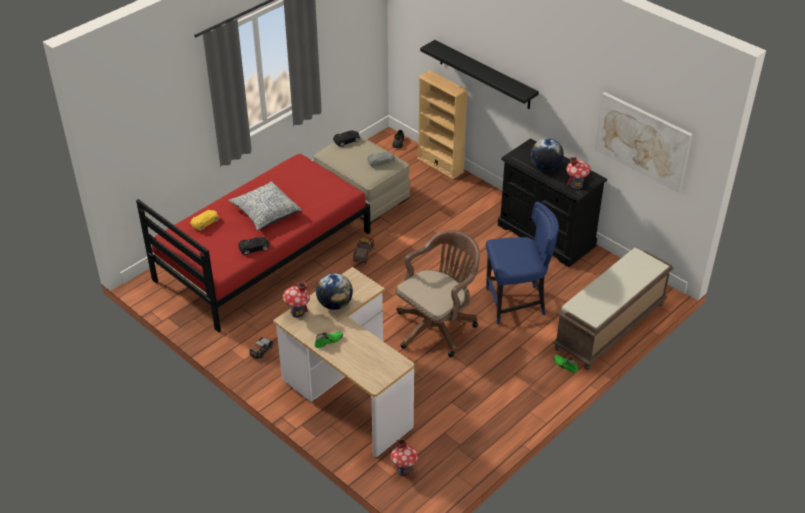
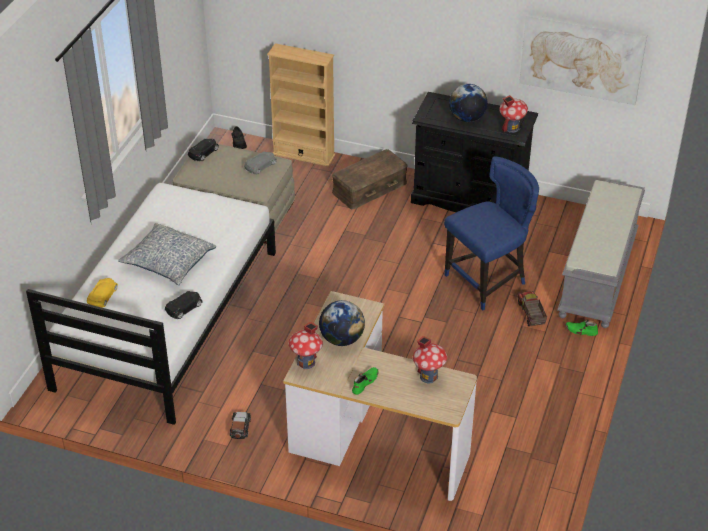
camera: 25 degrees left, 0 degrees up
red bed [136,154,371,332] -> white bed [26,183,276,425]
toy truck [353,237,374,264] -> toy truck moved to [517,291,547,326]
toy house [390,438,418,476] -> toy house moved to [413,336,447,383]
brown office chair [396,230,480,357] -> none
black shelf [420,40,539,109] -> none
brown bench [552,248,674,370] -> grey bench [557,180,645,328]
none -> brown storage box [332,149,408,209]

